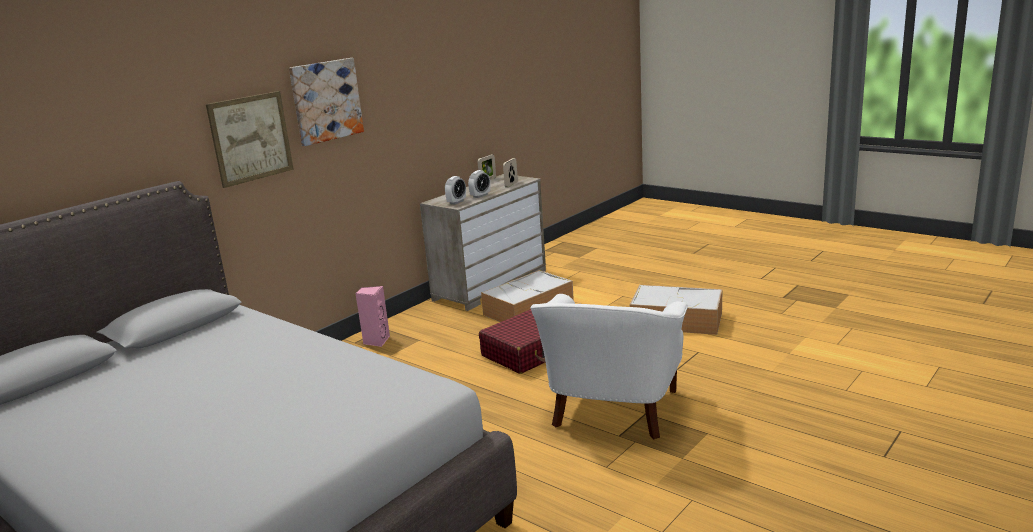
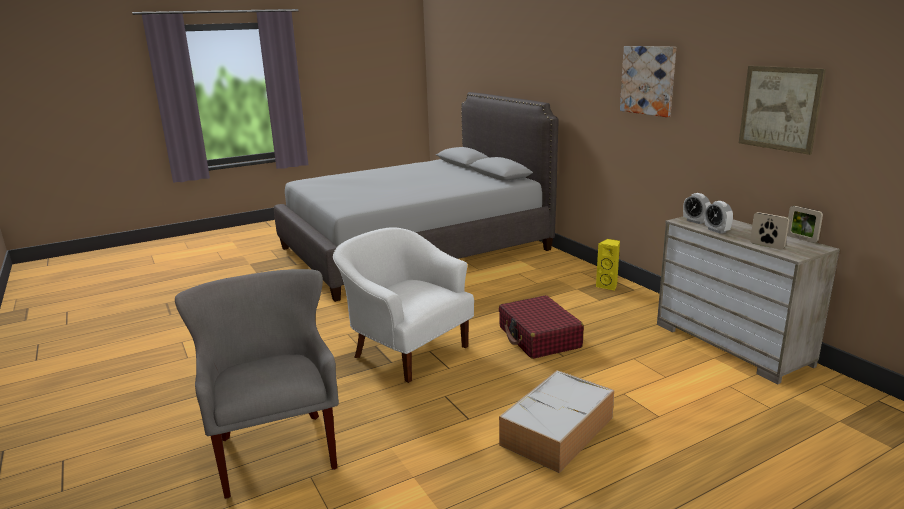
camera: 110 degrees right, 0 degrees up
picture [206,91,294,188] -> picture moved to [739,66,826,155]
pink speaker [355,286,390,347] -> yellow speaker [596,239,620,291]
storage box [481,270,574,322] -> none
none -> grey armchair [175,269,339,499]

